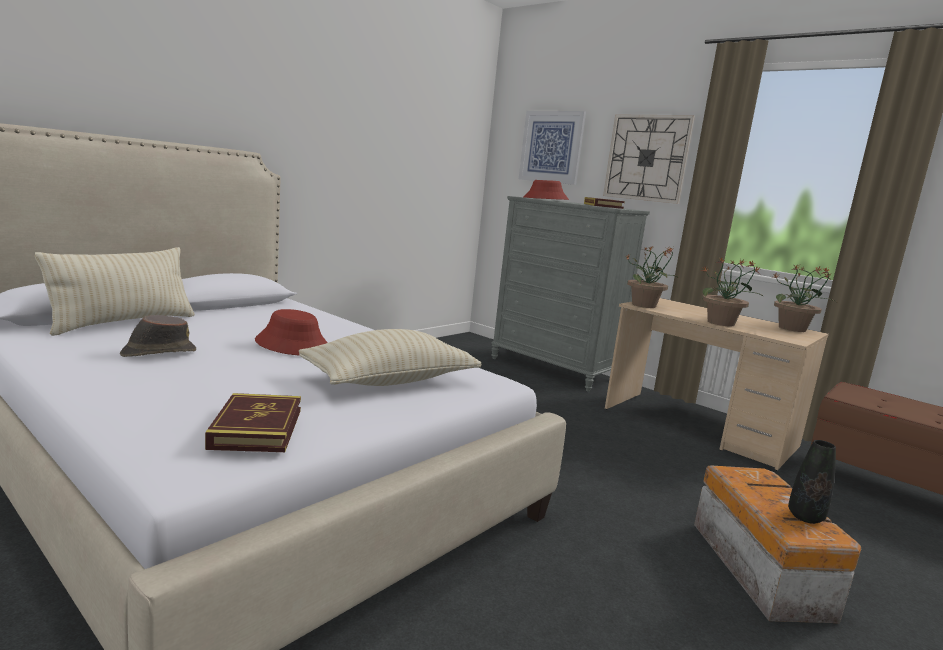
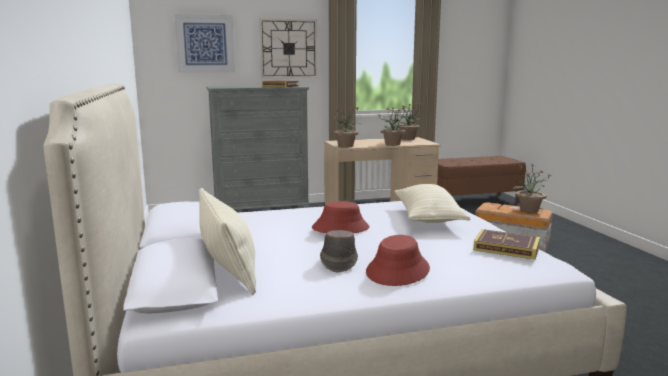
camera: 55 degrees left, 0 degrees up
red hat [523,180,569,200] -> red hat moved to [366,235,430,286]
black vase [788,440,836,524] -> potted plant [512,164,552,212]

